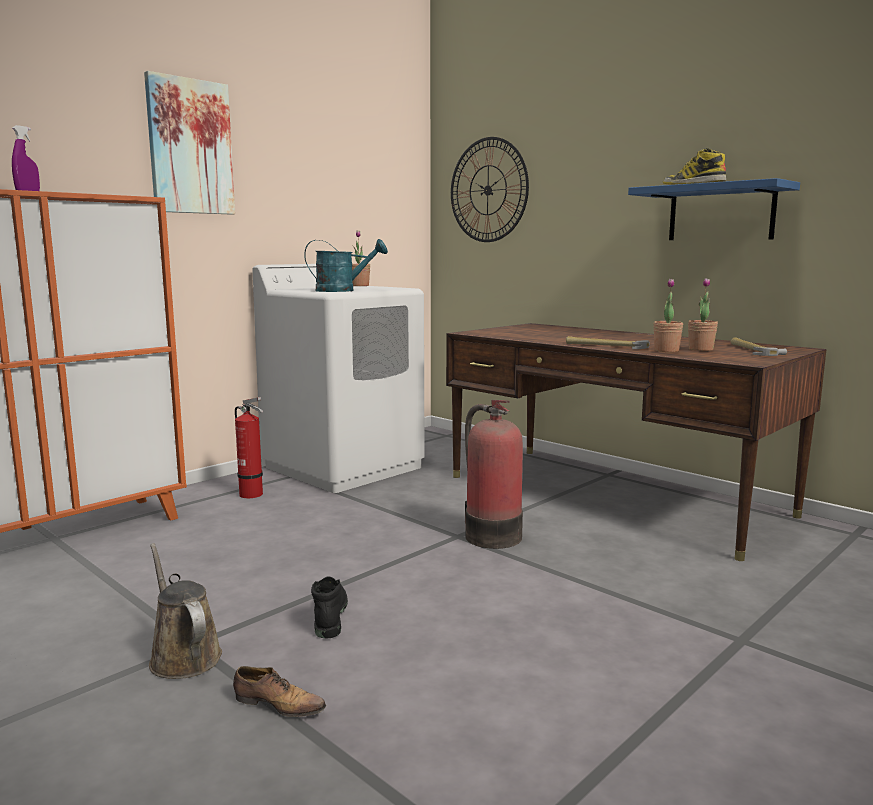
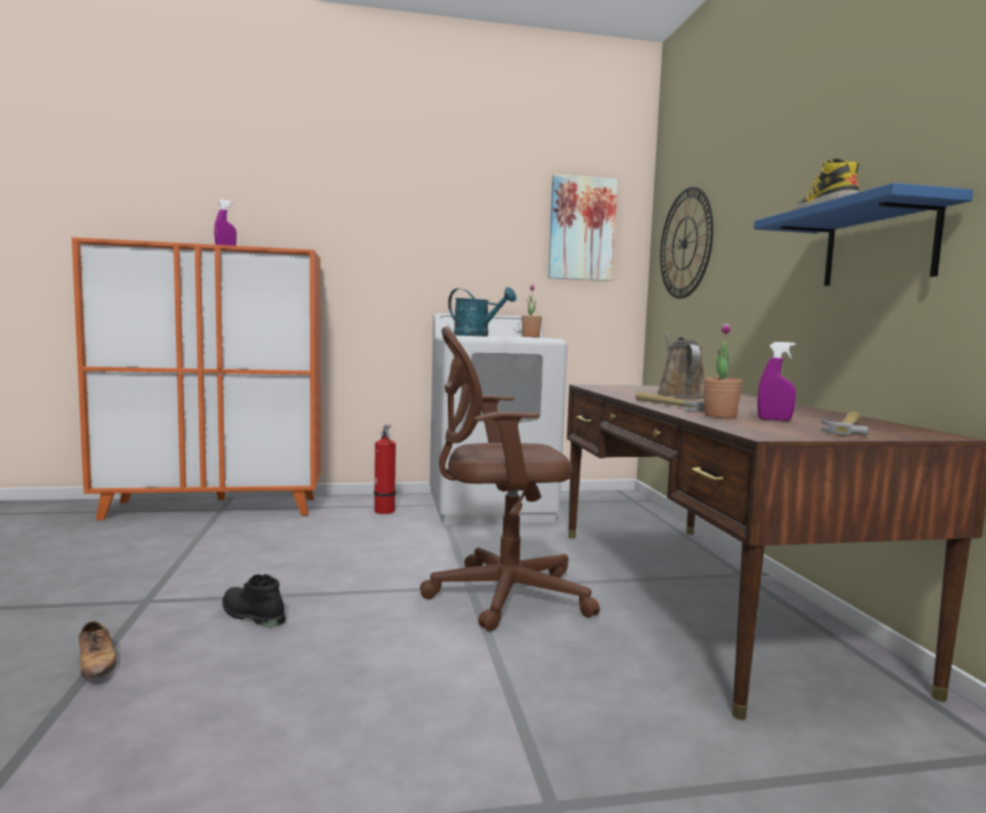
camera: 35 degrees right, 5 degrees down
picture [144,71,235,215] -> picture moved to [548,174,618,281]
brown watering can [149,543,222,679] -> brown watering can moved to [657,332,704,397]
black boot [311,576,348,639] -> black boot turned 90 degrees counterclockwise [222,574,286,627]
fire extinguisher [465,400,523,549] -> brown office chair [420,326,600,631]
potted plant [688,278,718,351] -> purple spray bottle [757,342,796,421]

